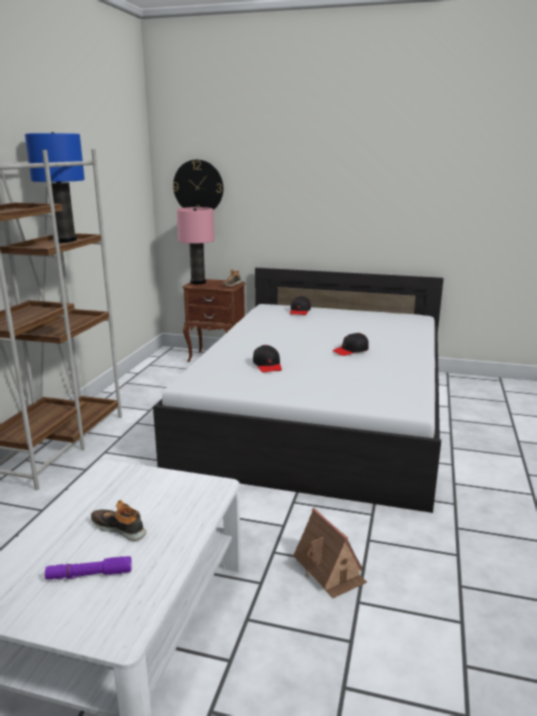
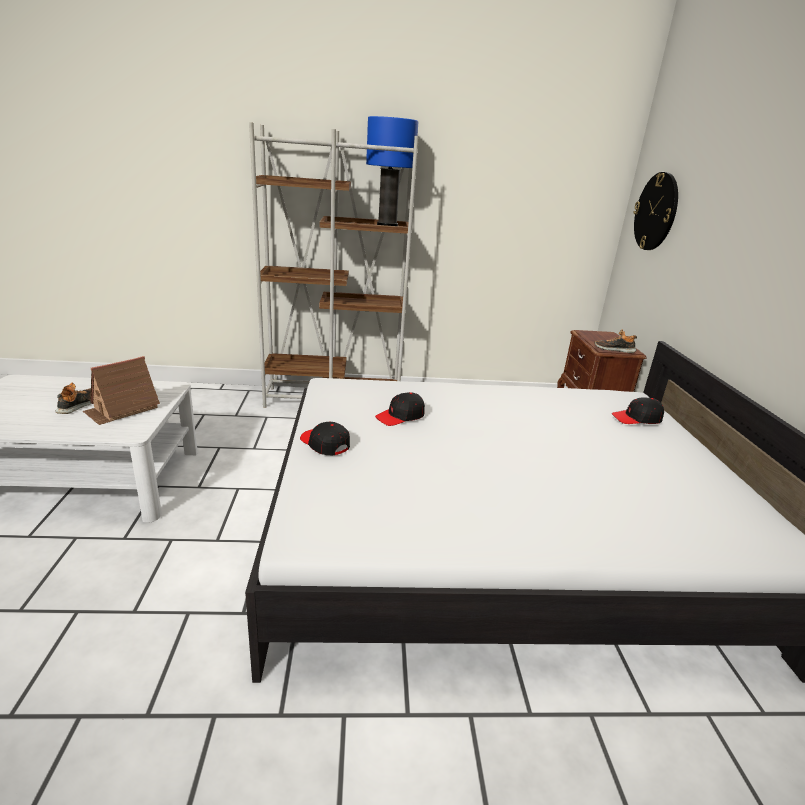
camera: 70 degrees right, 5 degrees up
purple flashlight [45,556,132,580] -> none
pink table lamp [177,207,214,284] -> none
toy house [293,508,367,598] -> toy house moved to [83,356,160,425]
black cap [332,333,369,356] -> black cap moved to [300,421,350,455]

